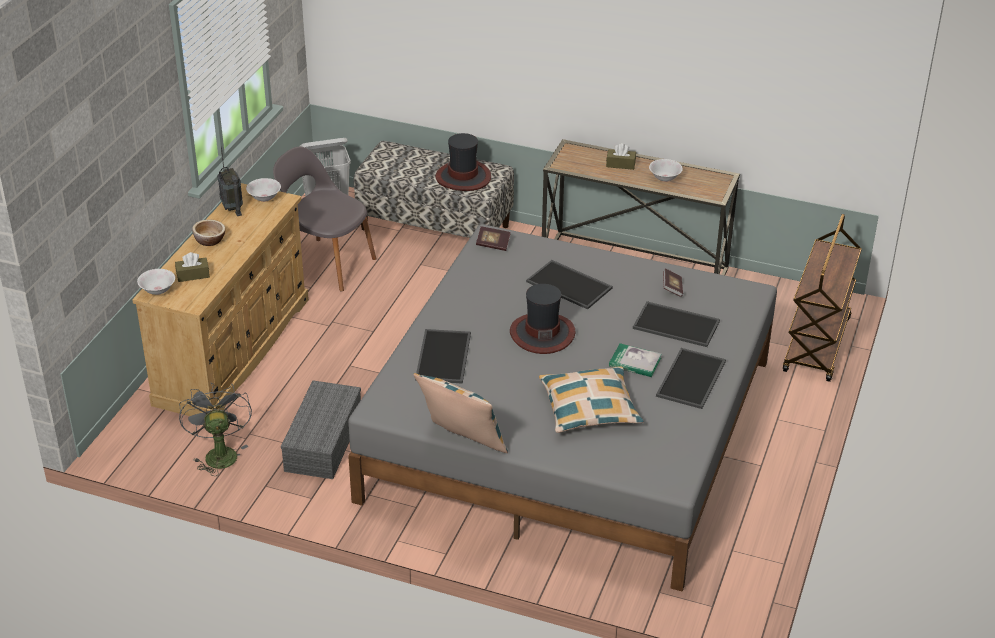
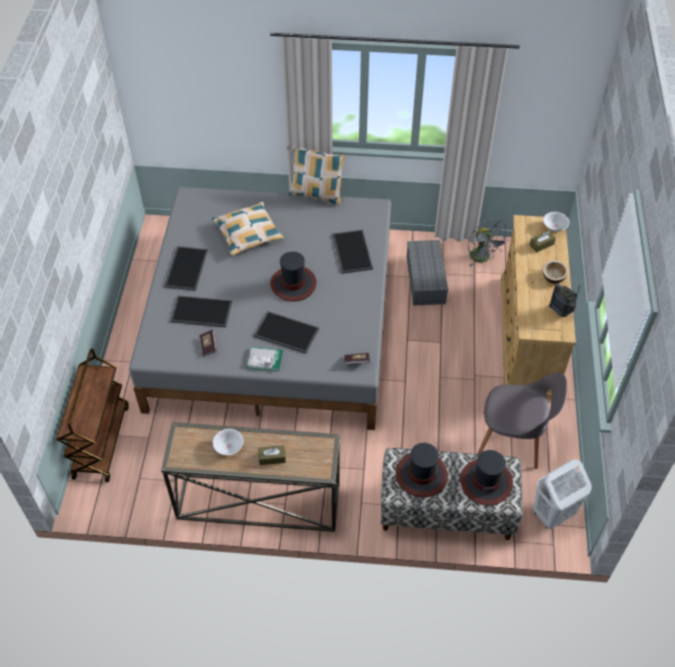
camera: 165 degrees right, 15 degrees up
white bowl [246,178,281,202] -> none
book [609,343,662,377] -> book moved to [247,347,283,371]
none -> hat [460,450,513,506]

